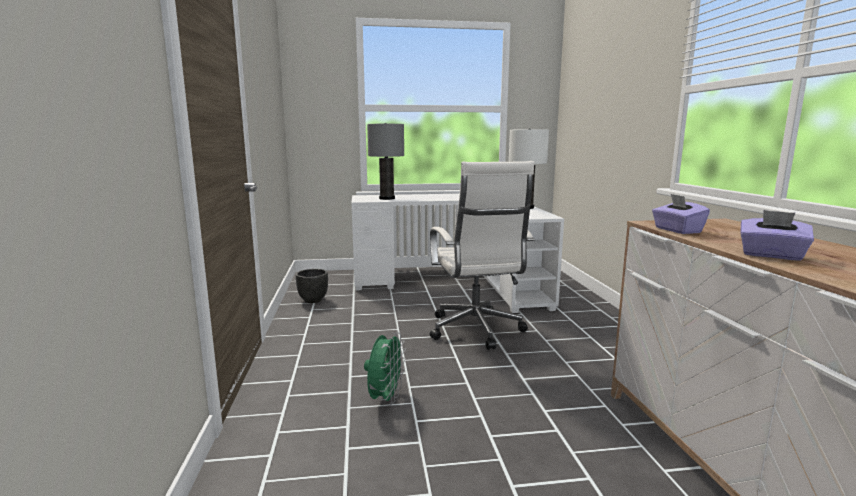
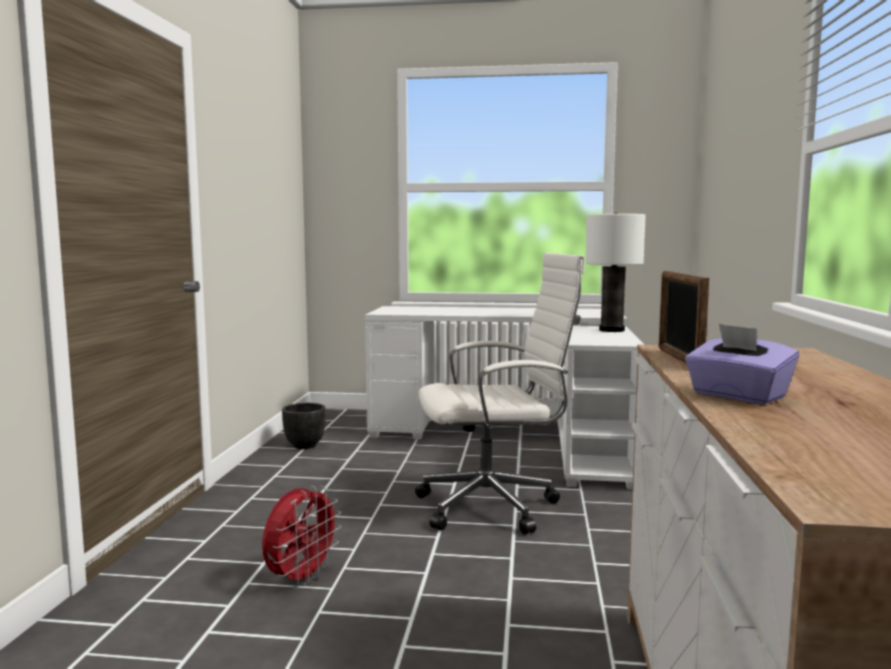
camera: 15 degrees right, 5 degrees down
green fan [364,332,406,406] -> red fan [262,486,342,587]
grey table lamp [367,123,404,200] -> none
white office chair [429,161,535,350] -> white office chair turned 105 degrees counterclockwise [415,252,585,534]
purple tissue box [652,194,710,234] -> picture frame [659,271,709,363]

